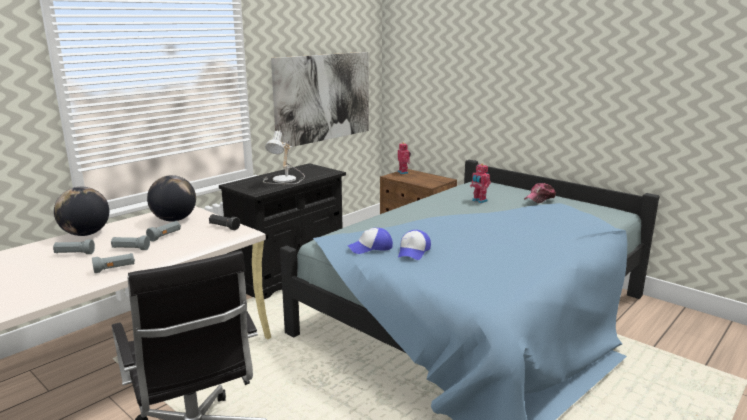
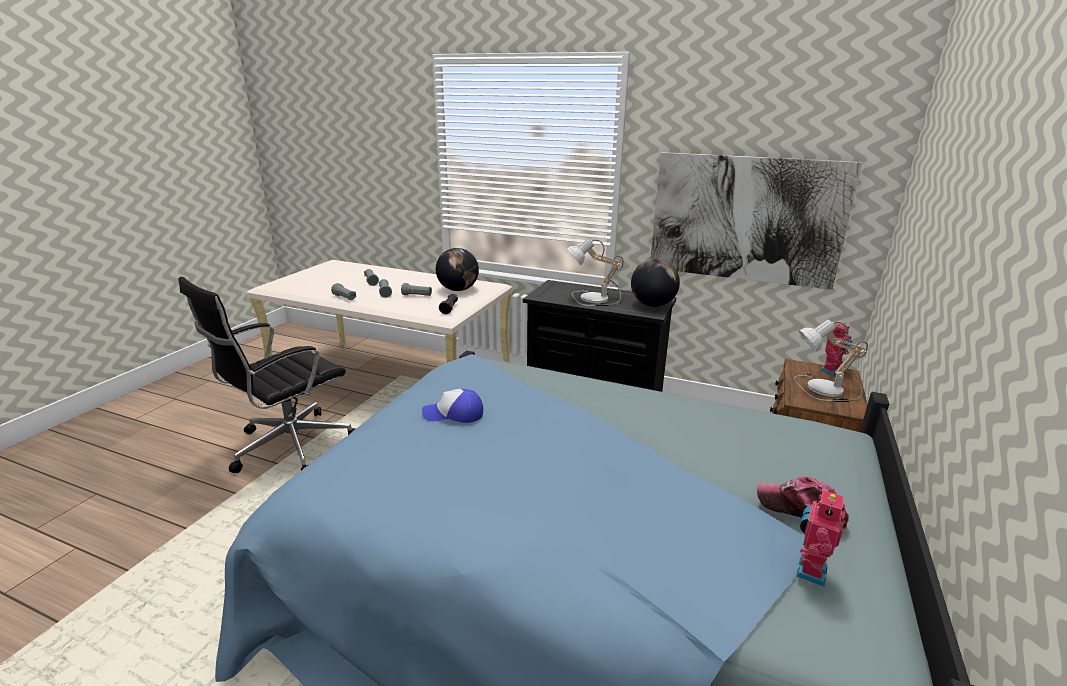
camera: 70 degrees right, 5 degrees up
globe [54,187,109,236] -> globe moved to [631,259,680,307]
cap [348,228,393,254] -> none
toy robot [470,163,491,203] -> toy robot moved to [796,489,844,587]
none -> table lamp [794,319,868,402]

